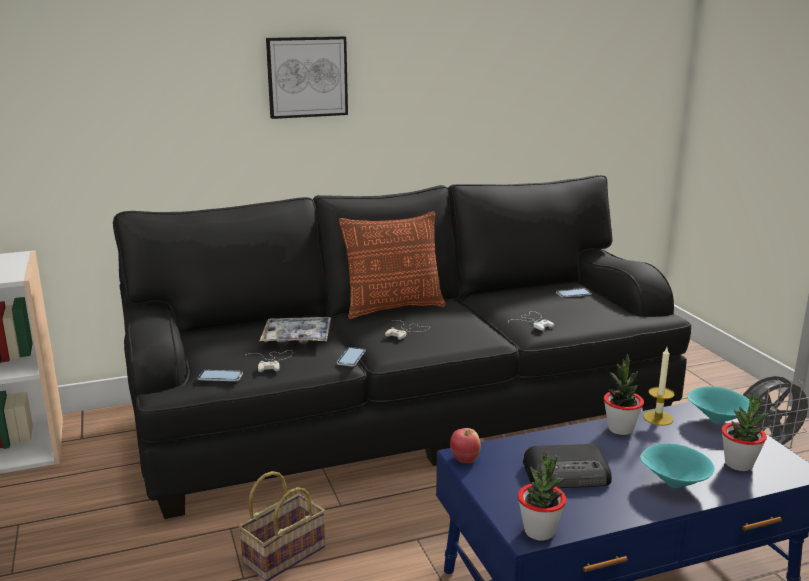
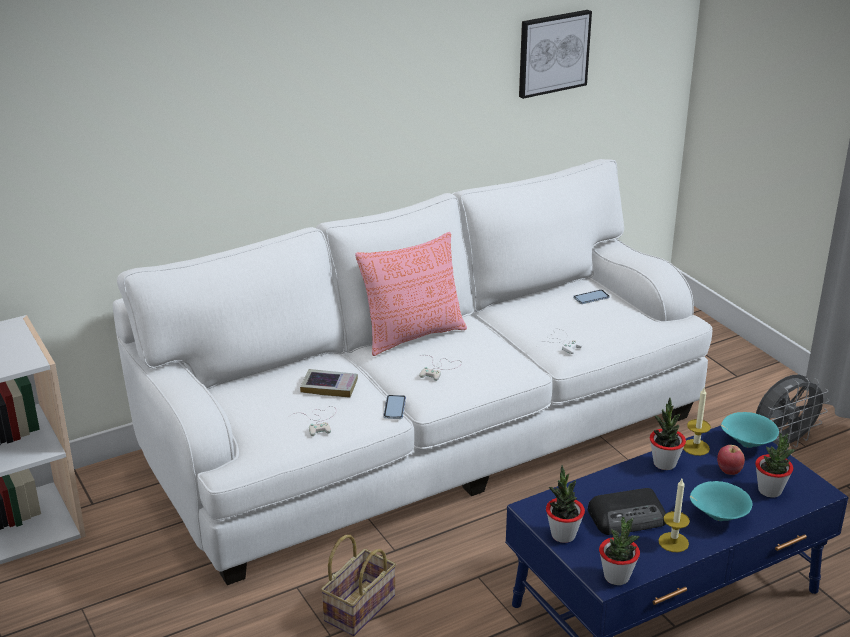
camera: 10 degrees left, 10 degrees up
black sofa [113,175,691,519] -> white sofa [113,159,713,585]
phone [198,370,243,381] -> none
tray [260,317,331,344] -> book [300,369,358,398]
picture [266,36,348,119] -> picture moved to [519,10,592,99]
brown pillow [339,211,446,319] -> pink pillow [355,232,467,356]
apple [450,428,481,463] -> apple moved to [717,445,745,475]
none -> potted plant [546,465,585,543]
none -> candle [659,479,690,552]

